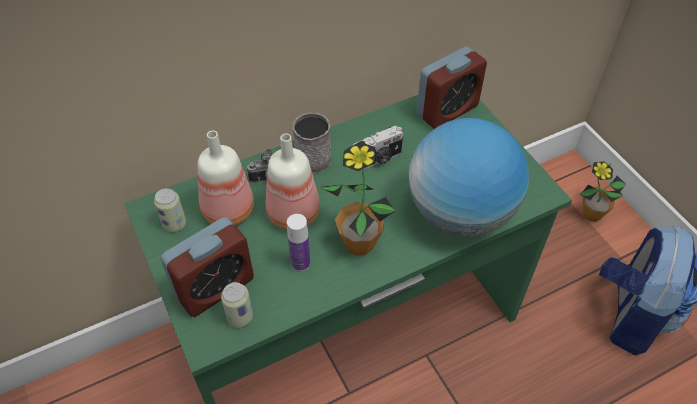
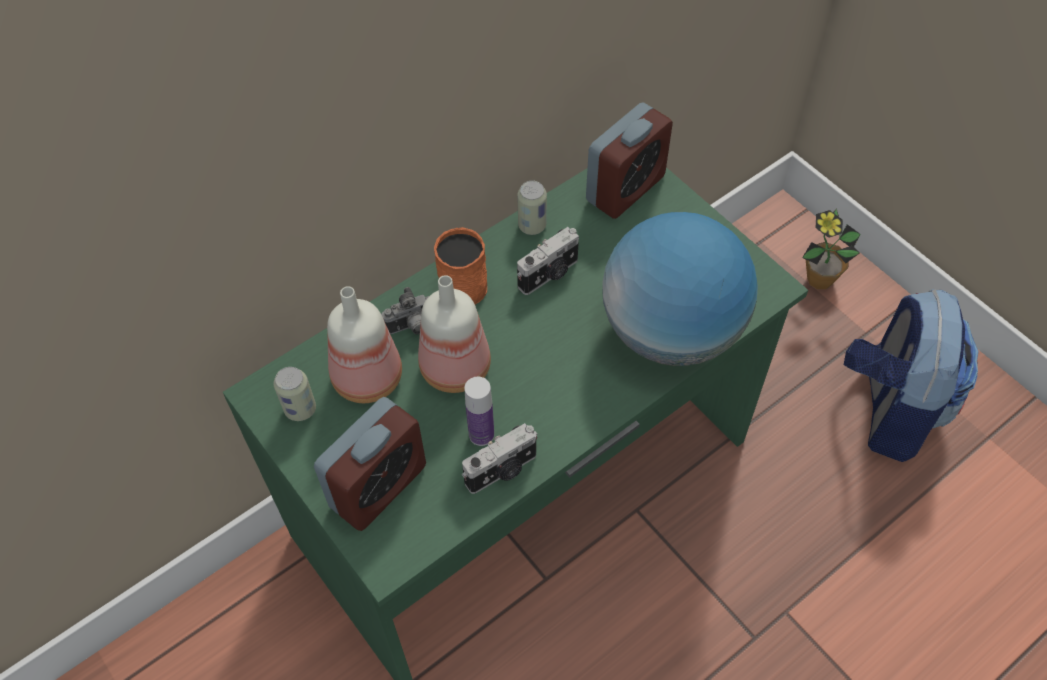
camera: 10 degrees left, 5 degrees up
can [221,282,253,328] -> can moved to [517,180,547,235]
grey mug [292,112,331,173] -> orange mug [434,227,487,304]
potted plant [320,142,395,256] -> none
none -> camera [462,423,538,494]

